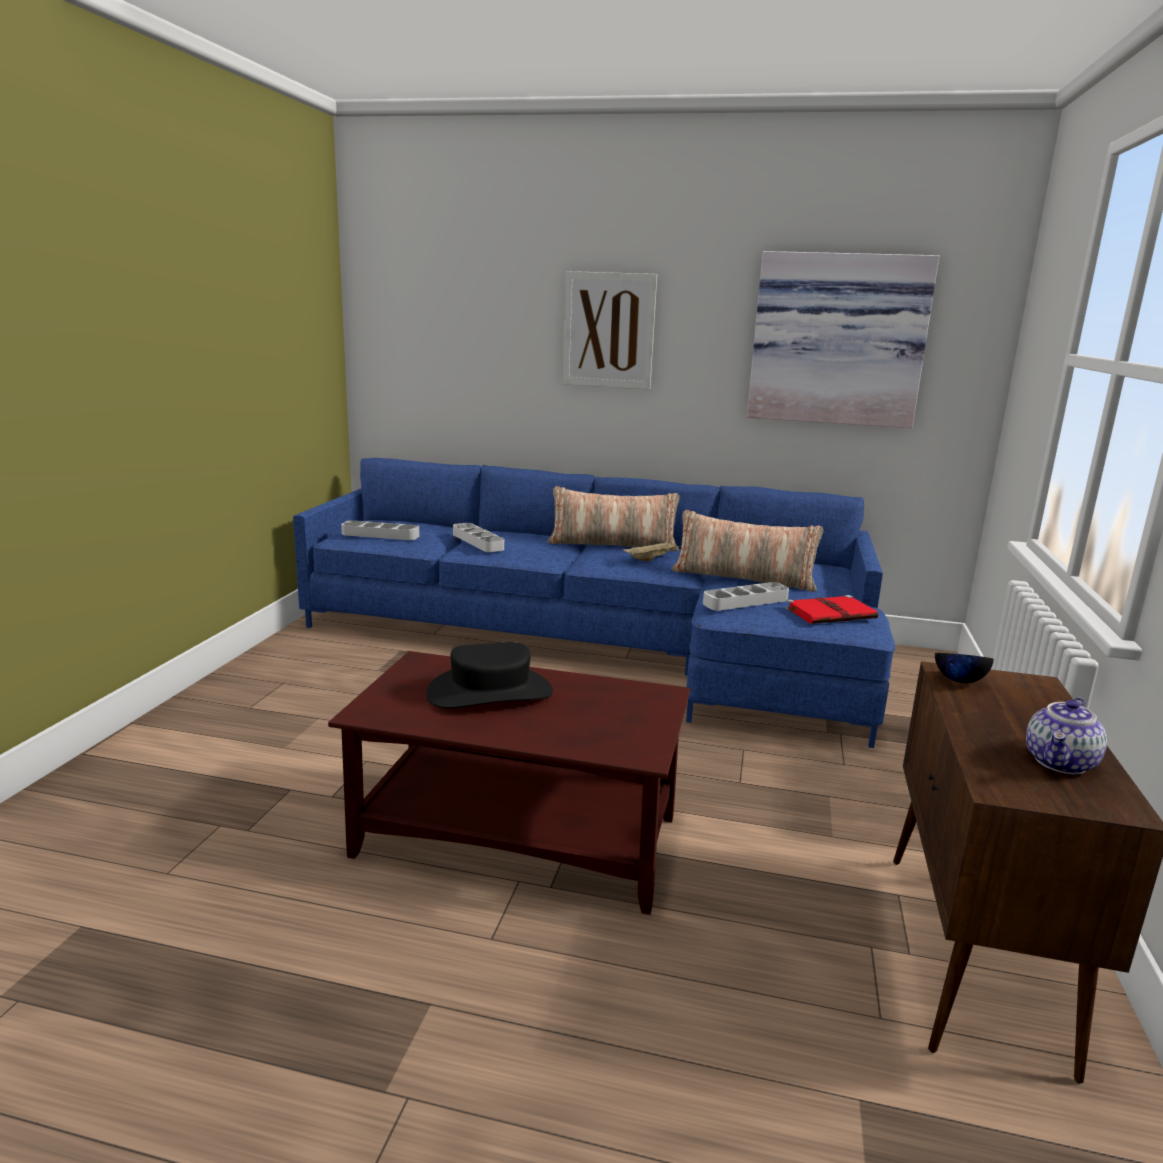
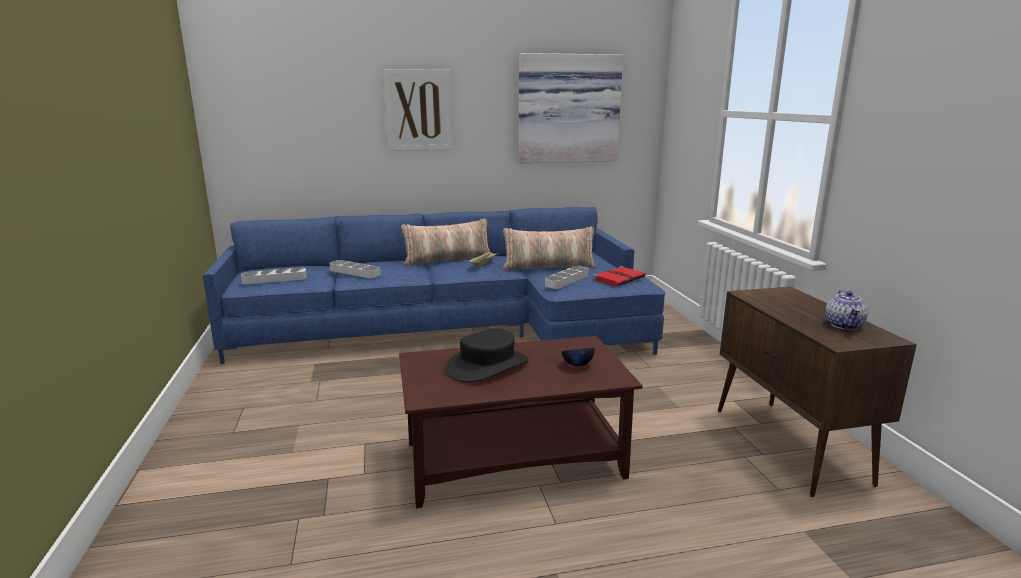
camera: 25 degrees left, 0 degrees up
black bowl [935,653,994,683] -> black bowl moved to [561,348,595,366]

